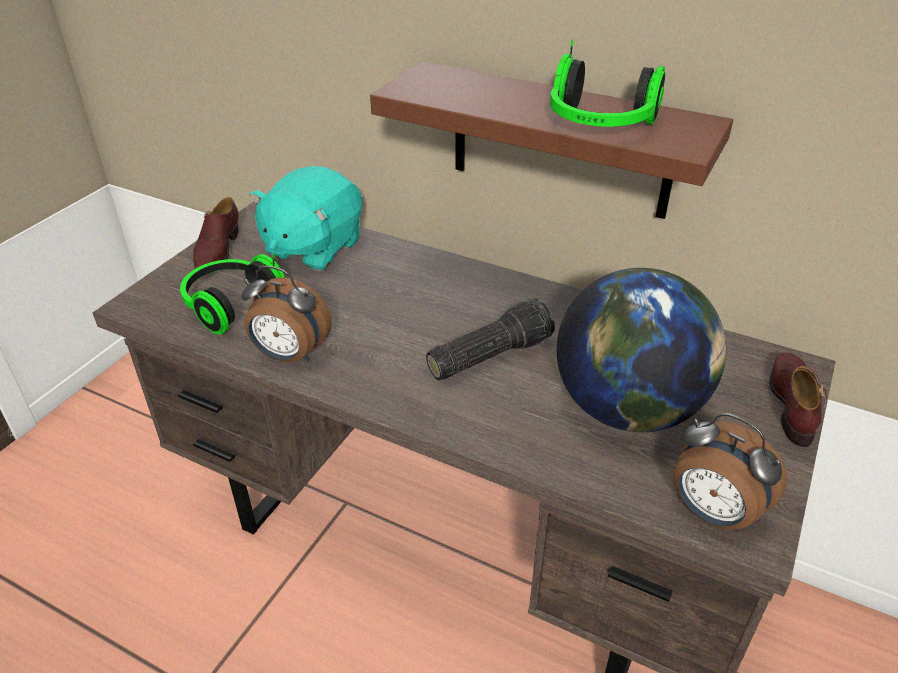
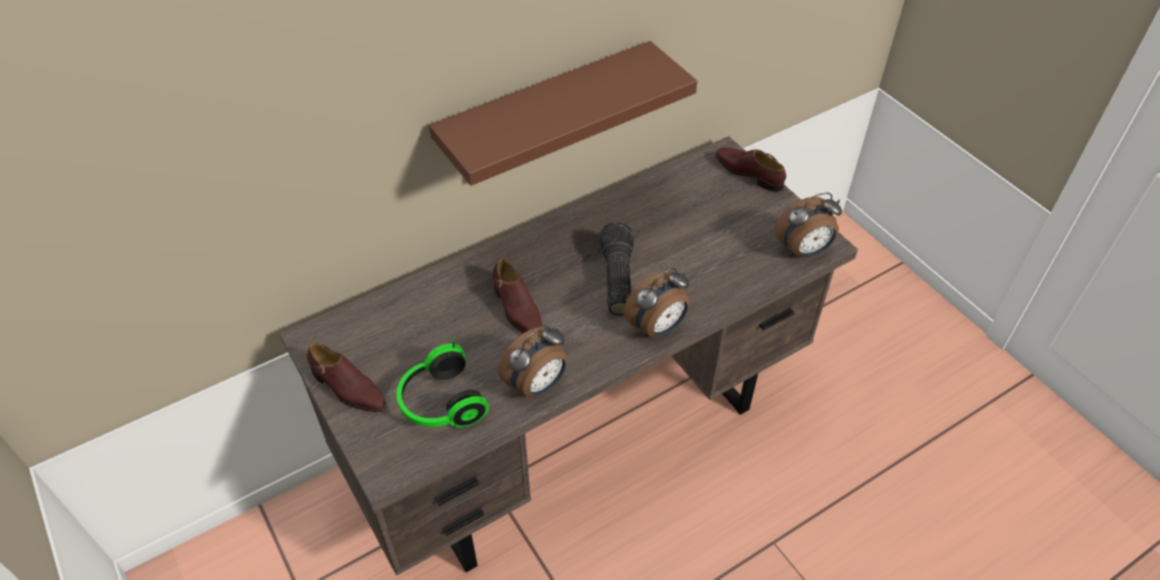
camera: 60 degrees left, 10 degrees up
turquoise plush toy [249,166,362,271] -> none
headphones [550,40,665,127] -> none
globe [557,268,726,432] -> none
none -> brown shoe [493,258,542,333]
none -> alarm clock [623,268,690,338]

